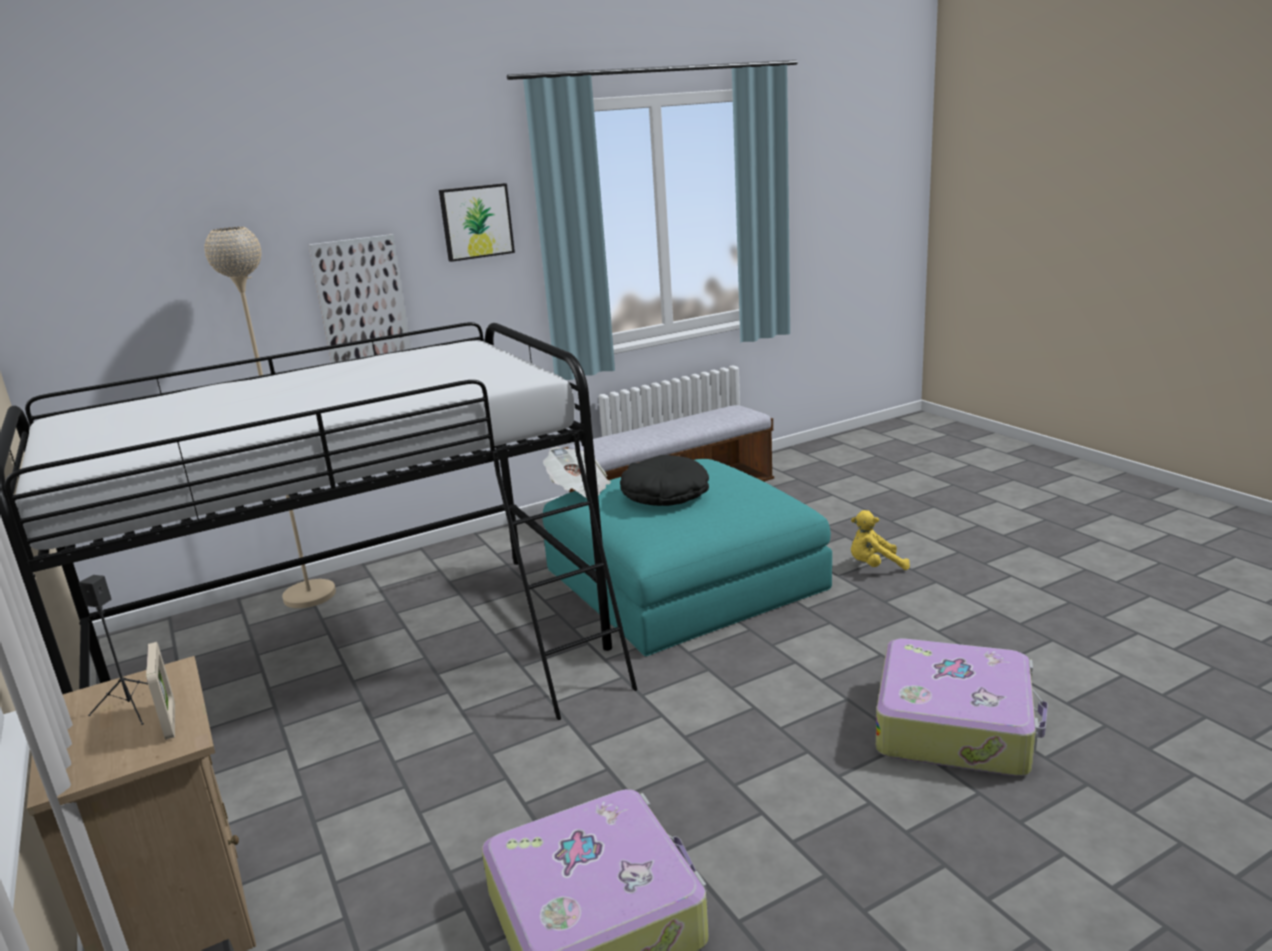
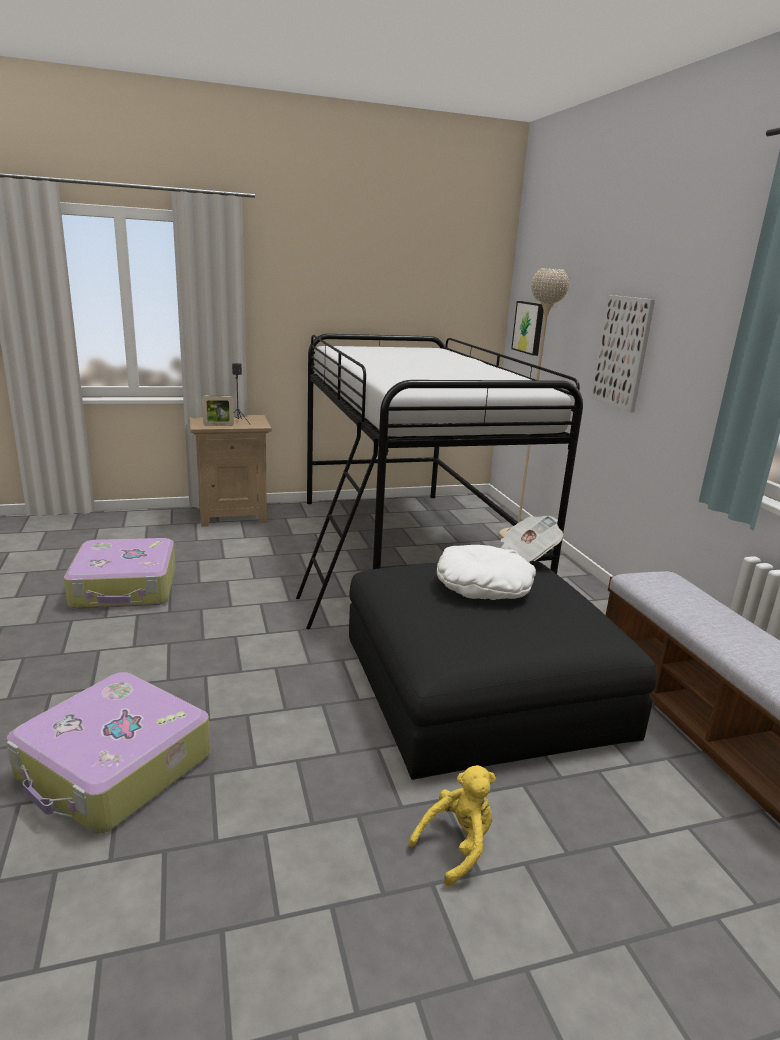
camera: 100 degrees right, 0 degrees up
picture [439,183,515,262] -> picture moved to [511,301,544,356]
turquoise ottoman [543,459,832,656] -> black ottoman [349,560,657,780]
black pillow [620,455,709,506] -> white pillow [437,545,536,600]
yellow plush toy [851,510,910,570] -> yellow plush toy turned 45 degrees clockwise [408,765,496,886]

